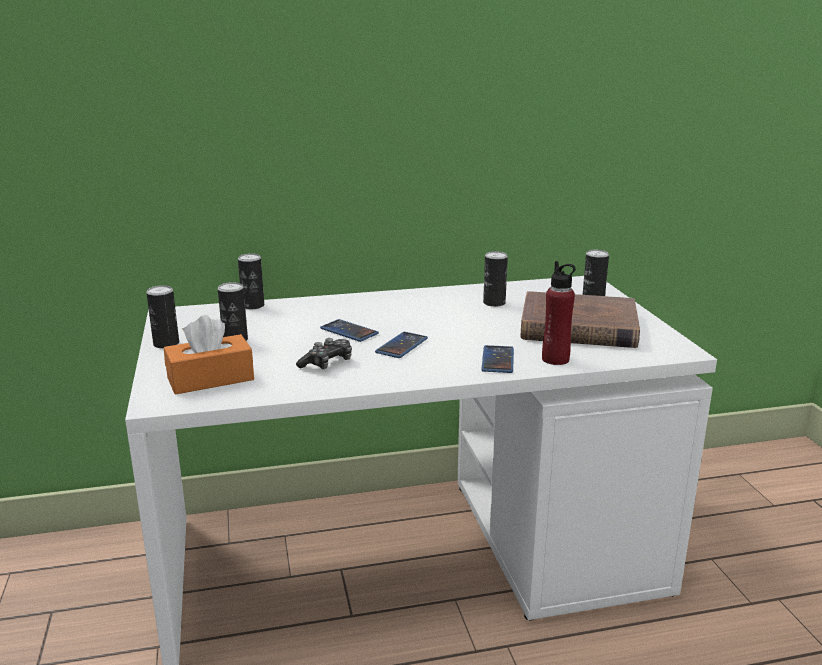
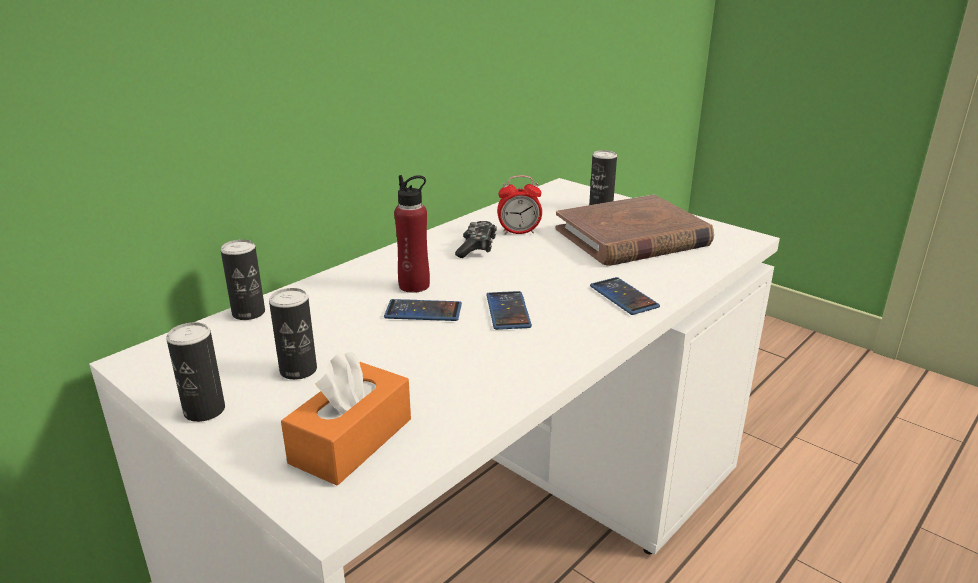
camera: 35 degrees left, 5 degrees up
game controller [296,338,352,370] -> game controller moved to [455,221,497,258]
can [483,251,508,307] -> alarm clock [497,175,542,235]
red bottle [542,261,576,365] -> red bottle moved to [394,175,430,293]

